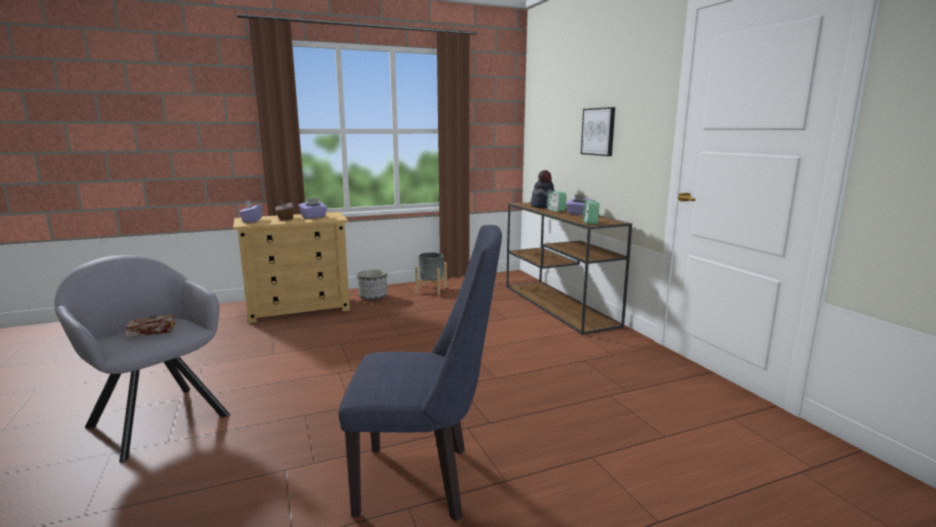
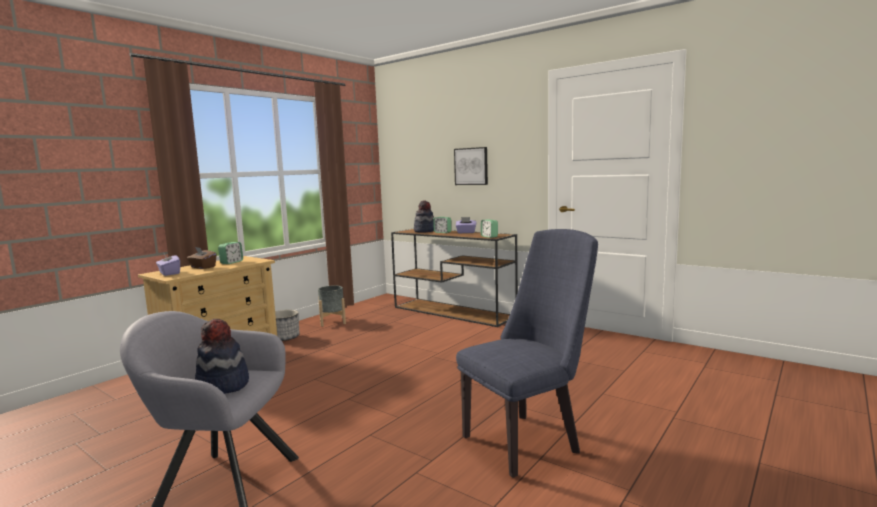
camera: 30 degrees left, 5 degrees down
book [125,314,175,338] -> hat [195,319,249,394]
purple tissue box [298,198,328,219] -> alarm clock [218,242,243,264]

